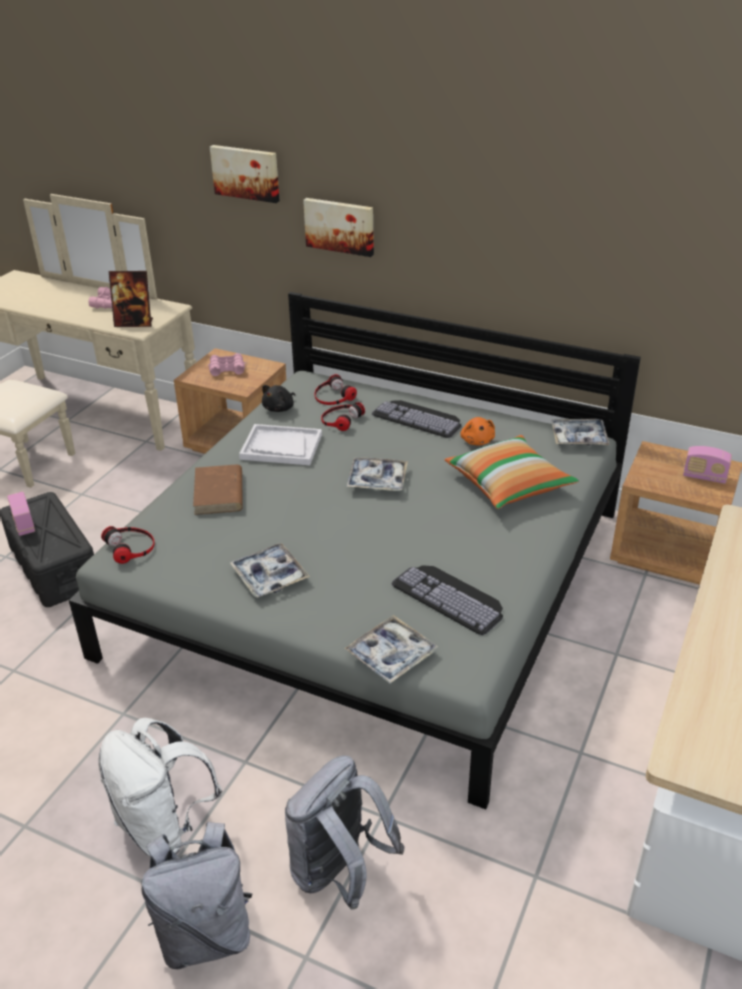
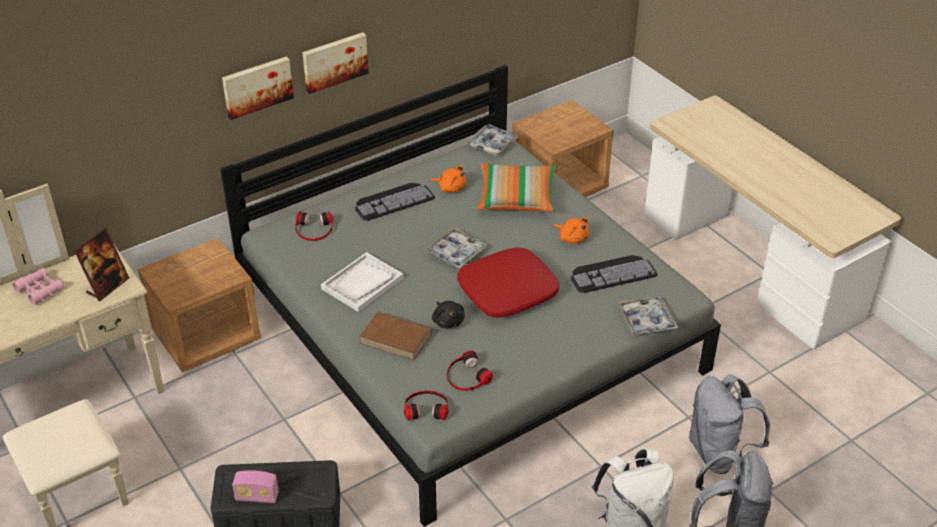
camera: 60 degrees left, 5 degrees up
pink binoculars [208,353,246,376] -> none
picture [210,145,279,203] -> picture moved to [302,32,369,94]
tray [230,543,310,598] -> none
black plush toy [262,385,295,412] -> black plush toy moved to [432,301,465,328]
headphones [321,402,365,431] -> headphones moved to [447,350,493,391]
radio [683,446,732,484] -> none
none -> red pillow [457,247,559,318]
none -> orange plush toy [553,218,589,244]

